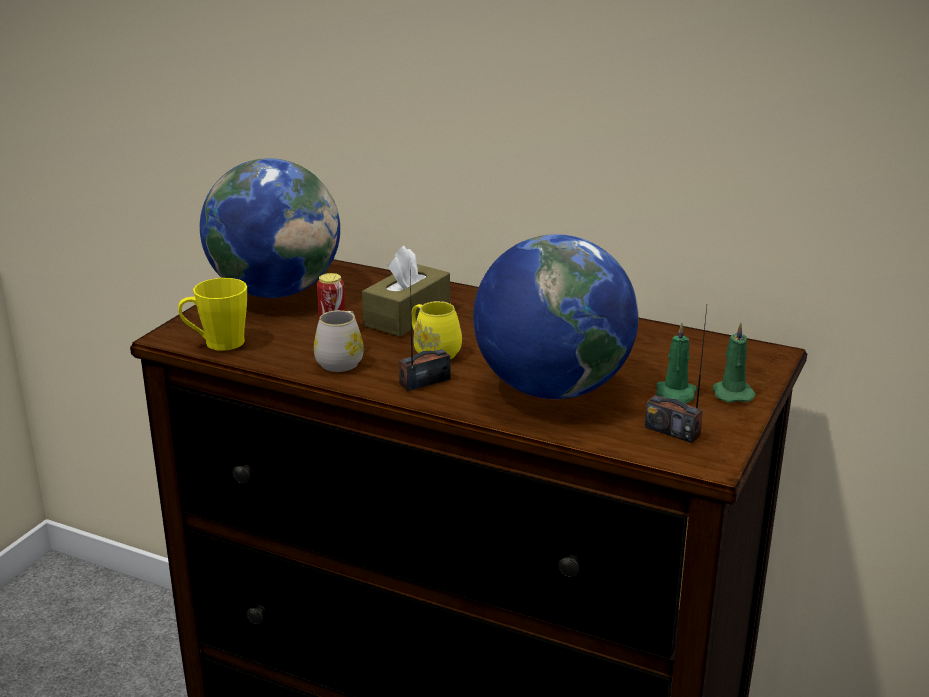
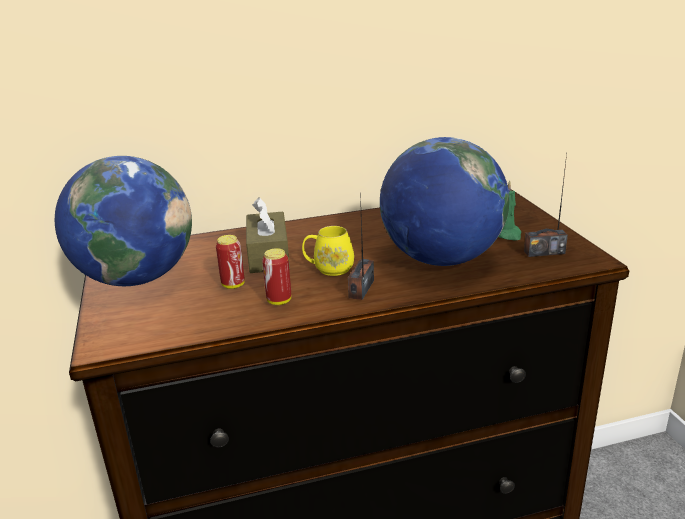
camera: 40 degrees left, 0 degrees up
yellow mug [178,278,247,351] -> none
white mug [314,310,364,372] -> can [262,248,291,305]
green candle [713,322,756,403] -> none

